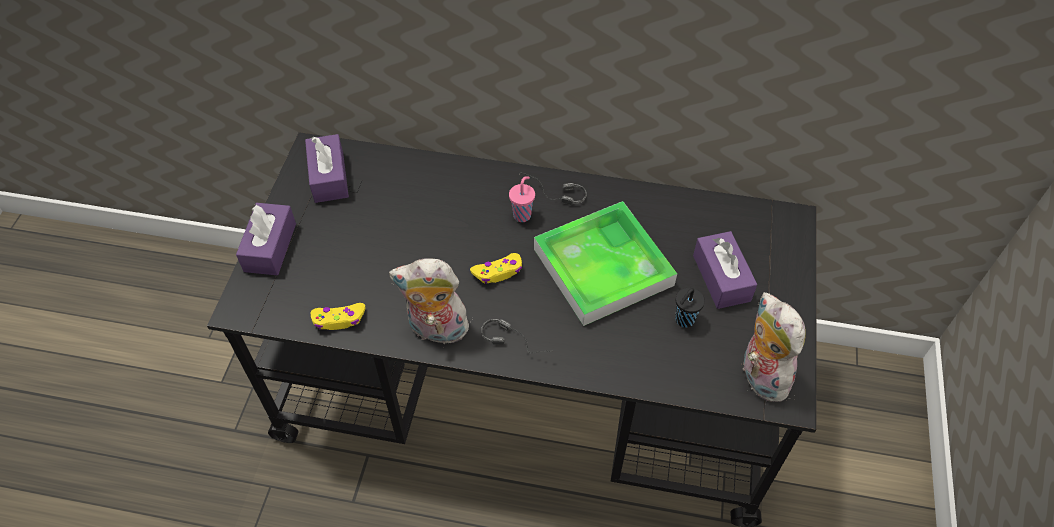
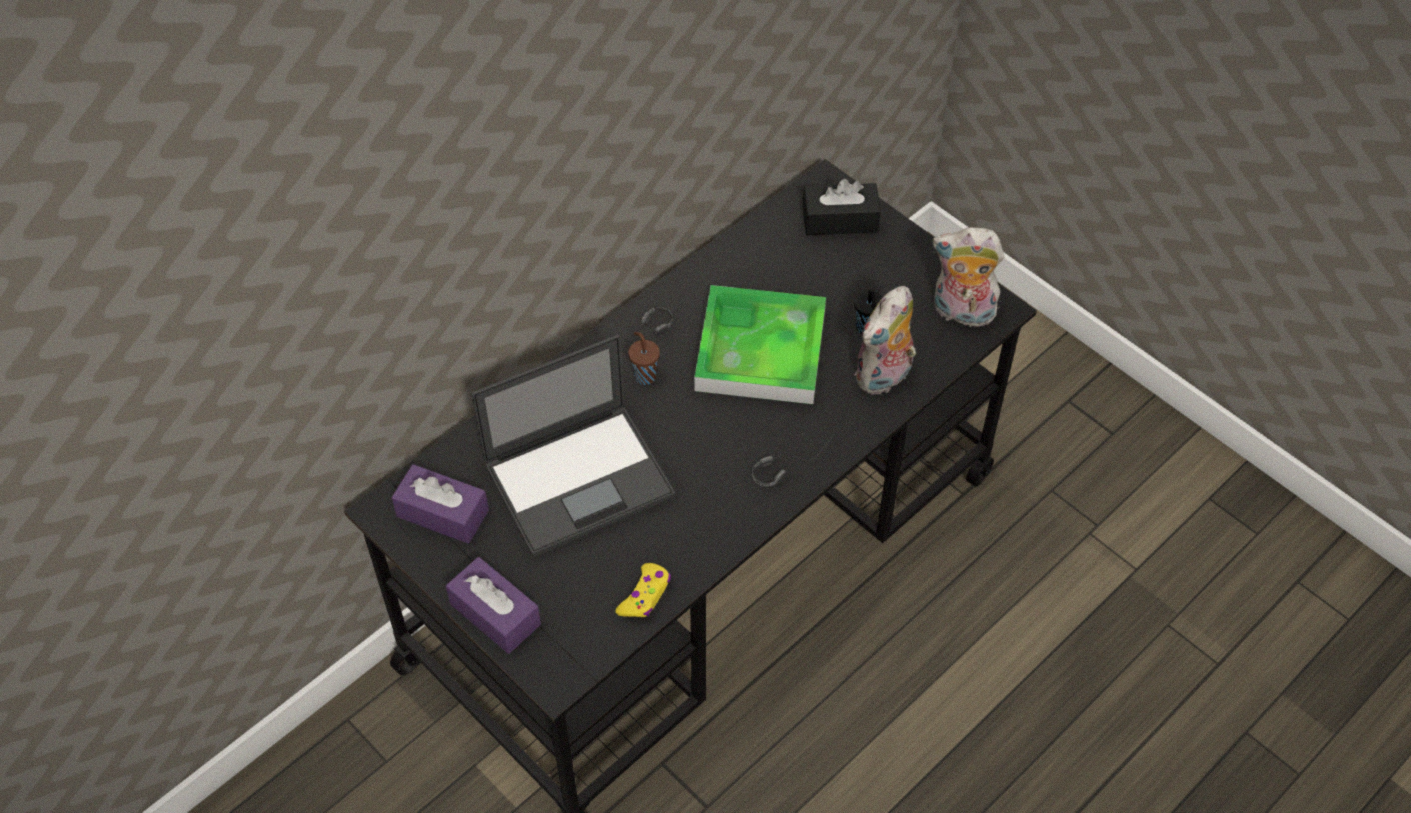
camera: 55 degrees left, 0 degrees up
plush toy [389,258,469,344] -> plush toy moved to [855,286,916,395]
yellow game controller [470,253,522,284] -> none
pink cup [509,176,535,222] -> brown cup [628,332,660,385]
purple tissue box [693,231,757,309] -> none
none -> laptop [472,335,675,557]
none -> black tissue box [803,179,881,235]

